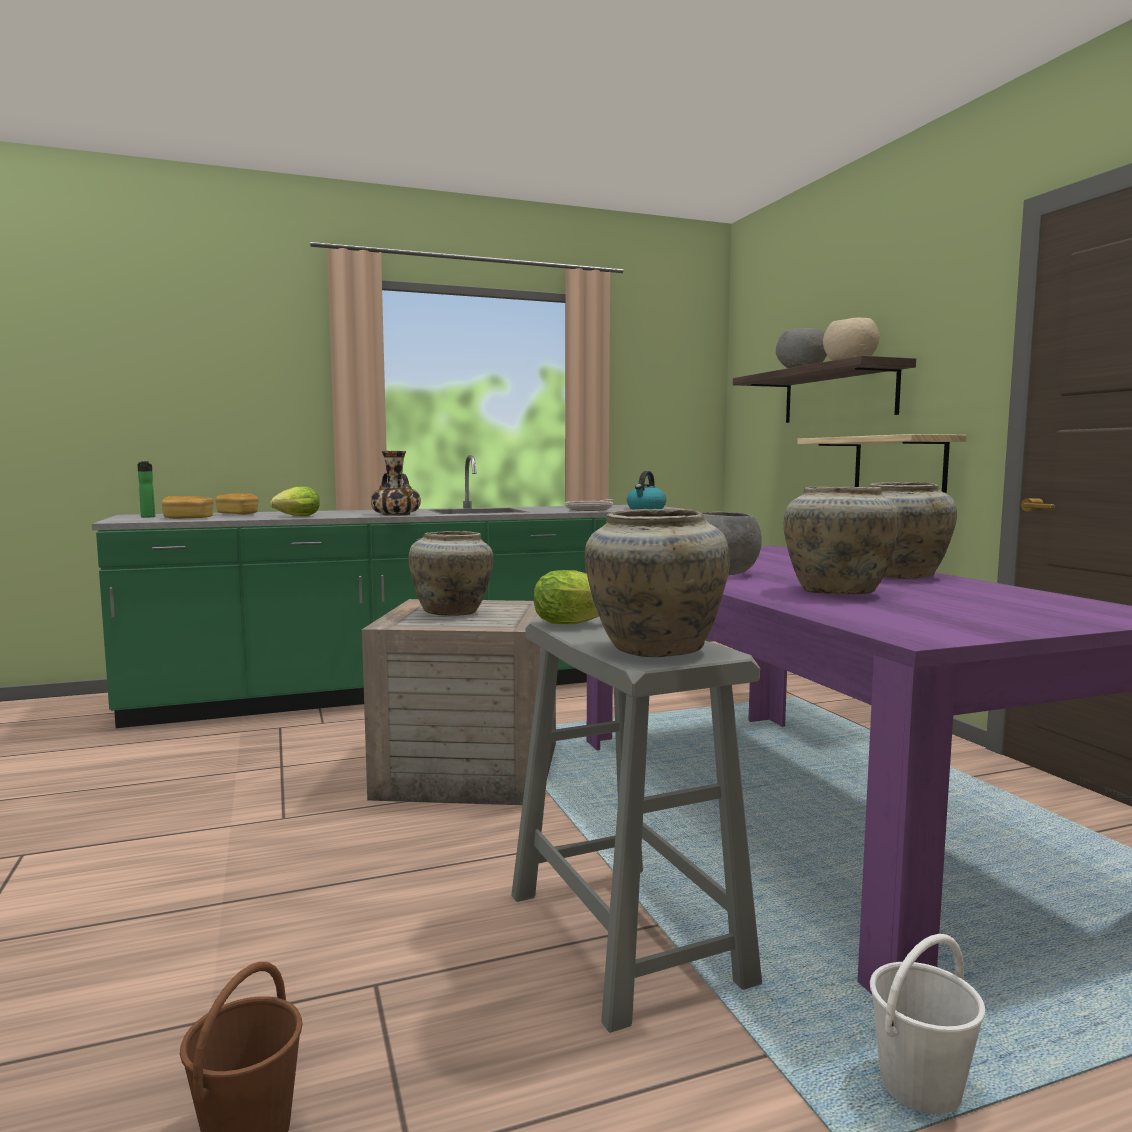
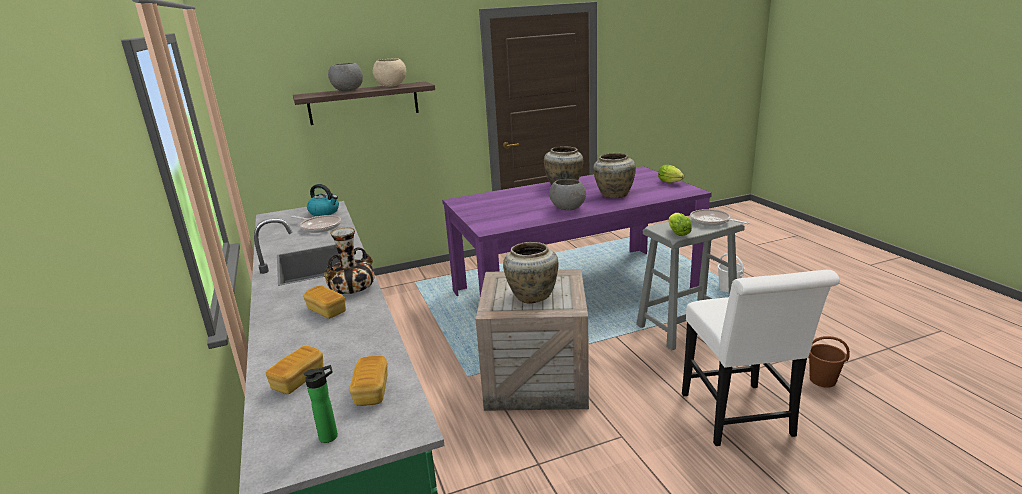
camera: 90 degrees left, 15 degrees up
lettuce [270,486,320,516] -> lettuce moved to [658,165,685,183]
beige vase [585,509,730,657] -> frying pan [690,209,749,226]
shelf [797,434,967,493] -> none
none -> bread [303,286,346,319]
none -> white chair [682,270,840,446]

